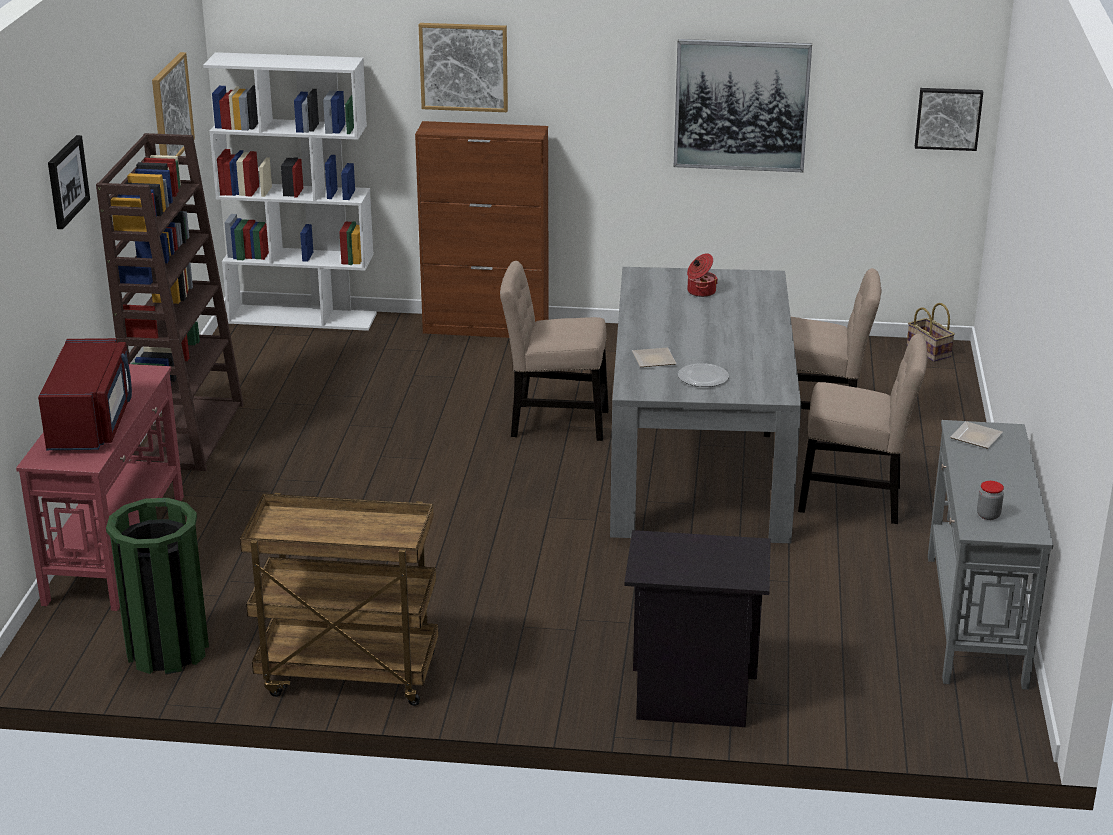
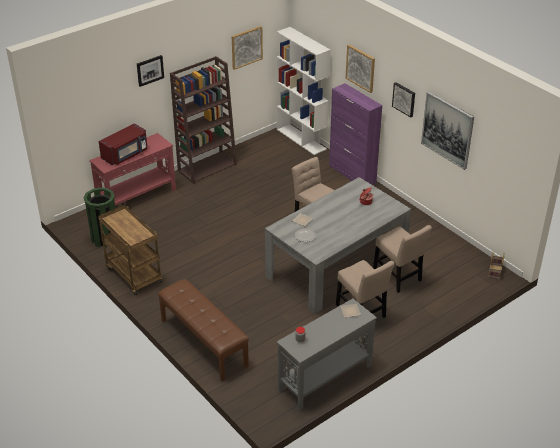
camera: 45 degrees right, 10 degrees up
brown cabinet [415,121,549,338] -> purple cabinet [329,83,382,185]
black nightstand [624,530,771,727] -> brown bench [158,279,249,381]
picture [915,88,983,151] -> picture moved to [392,82,415,118]

